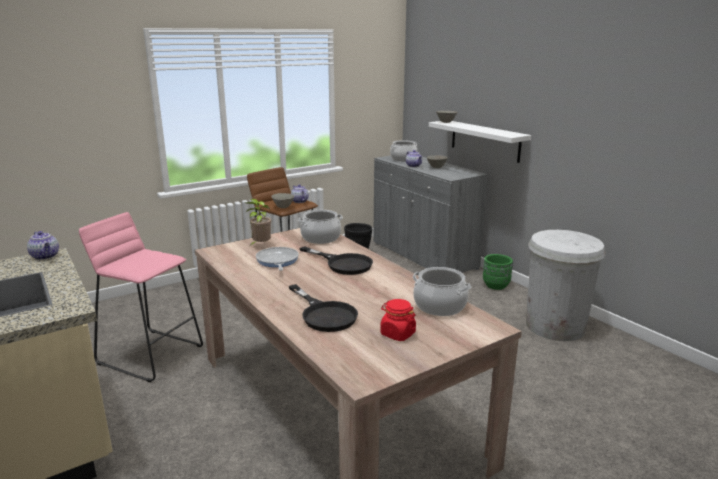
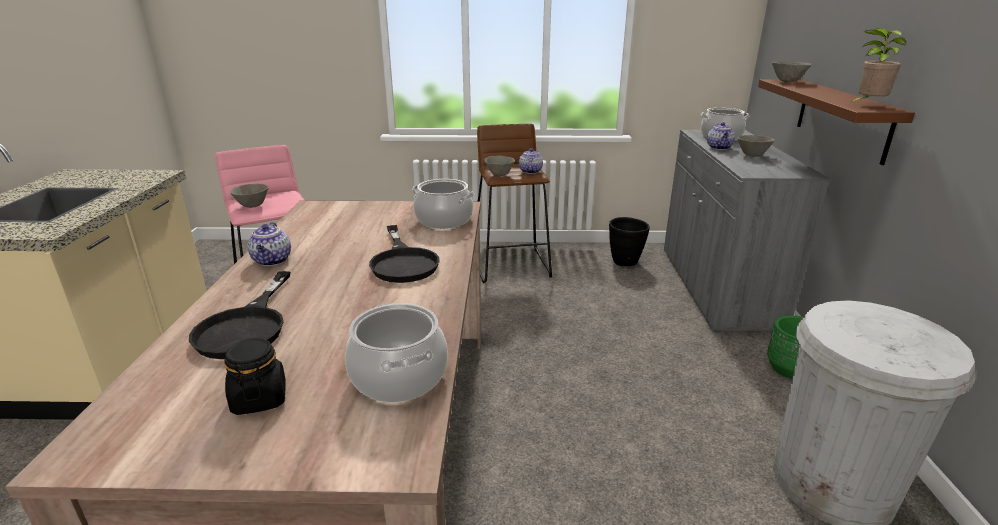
camera: 35 degrees right, 5 degrees up
teapot [27,231,59,260] -> teapot moved to [247,222,291,266]
potted plant [244,199,271,246] -> potted plant moved to [850,28,906,103]
frying pan [256,247,299,271] -> none
red jar [381,299,416,341] -> black jar [224,338,286,415]
white shelf [429,121,531,163] -> brown shelf [758,79,915,165]
none -> grey bowl [230,184,269,208]

